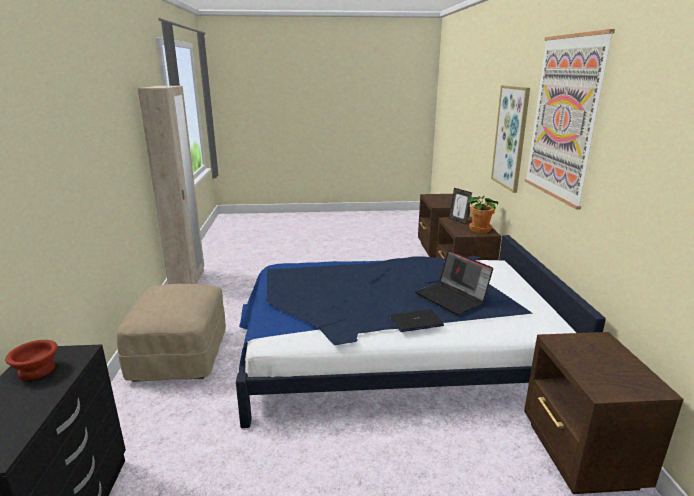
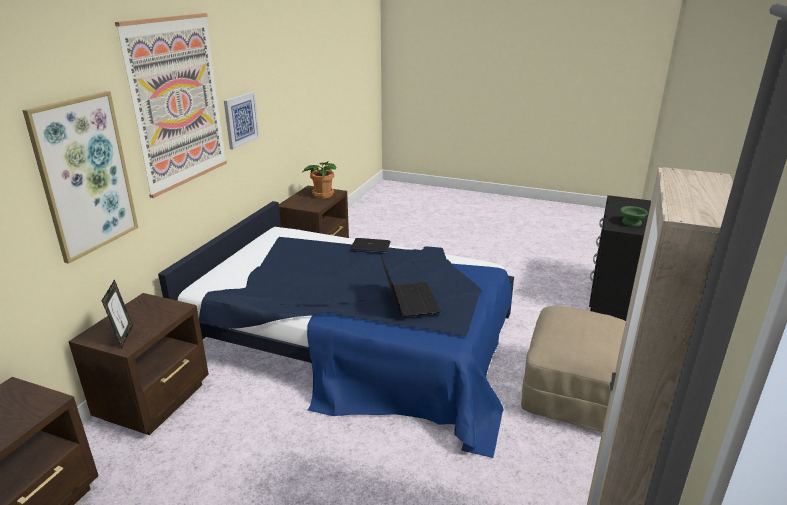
camera: 155 degrees left, 5 degrees up
brown bowl [5,340,58,380] -> green bowl [620,206,648,227]
laptop [415,250,493,315] -> laptop moved to [380,255,441,317]
potted plant [468,196,498,233] -> potted plant moved to [303,161,336,199]
none -> picture [224,92,260,150]

